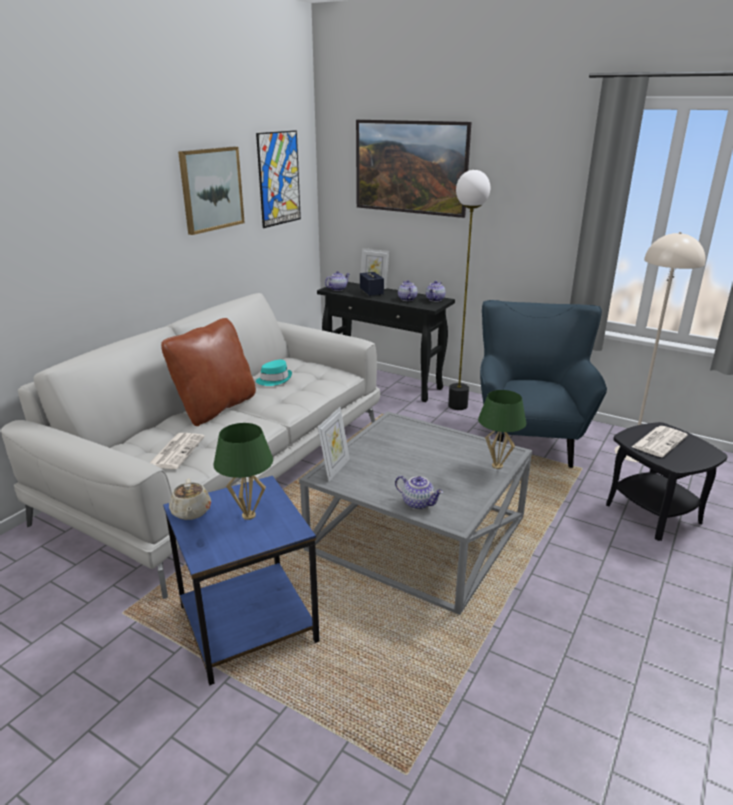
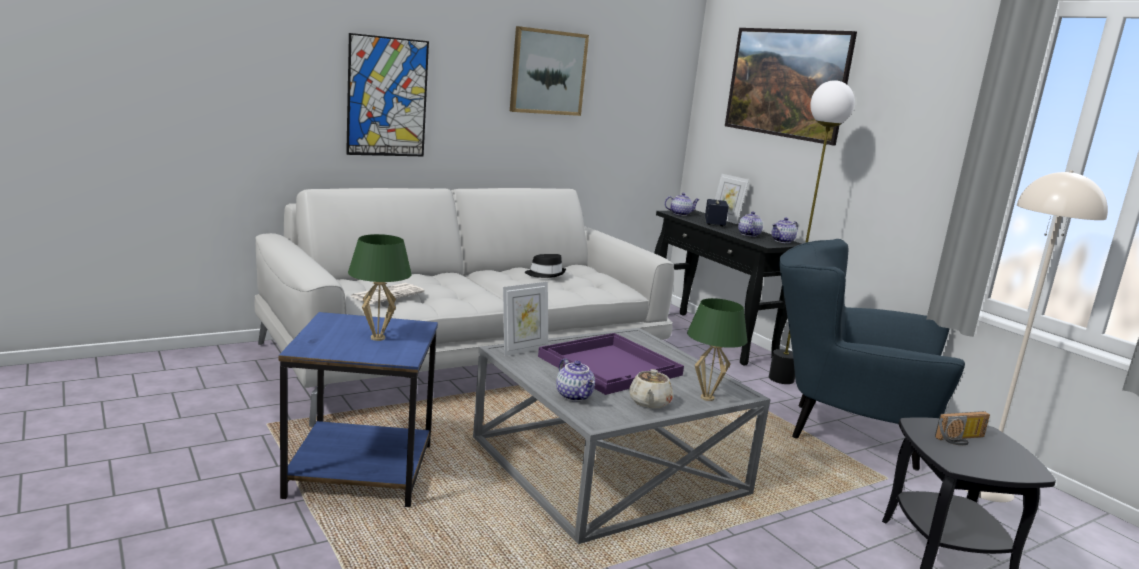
camera: 25 degrees right, 10 degrees down
brown pillow [161,318,256,426] -> none
beige teapot [169,478,211,520] -> beige teapot moved to [629,369,673,409]
picture [256,130,301,228] -> picture moved to [346,33,429,156]
turquoise hat [256,359,292,386] -> black hat [525,254,566,278]
blue armchair [480,300,607,468] -> blue armchair turned 105 degrees counterclockwise [779,239,965,471]
newspaper [632,426,688,457] -> radio [935,411,990,445]
none -> purple tray [538,333,684,395]

